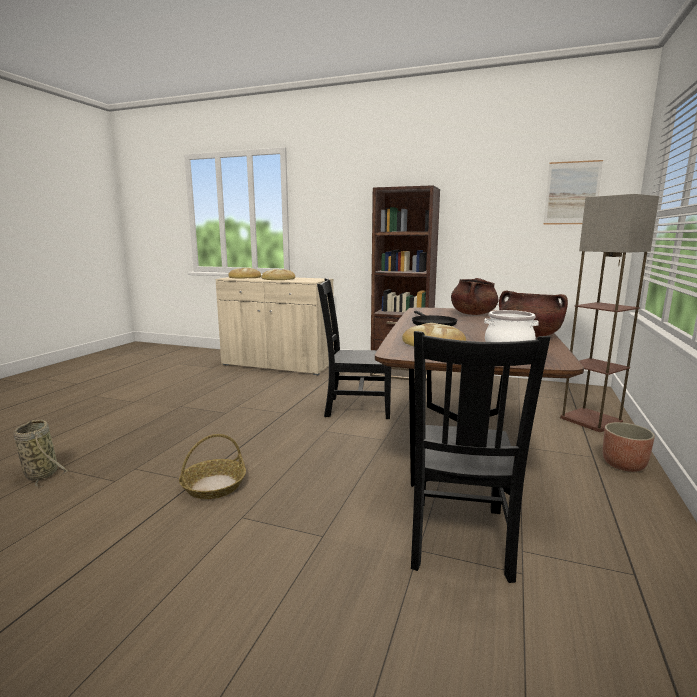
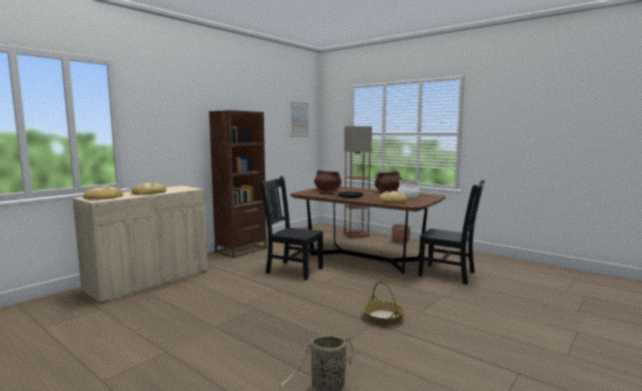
camera: 70 degrees left, 5 degrees down
black chair [317,278,391,419] -> black chair turned 90 degrees clockwise [260,176,323,280]

